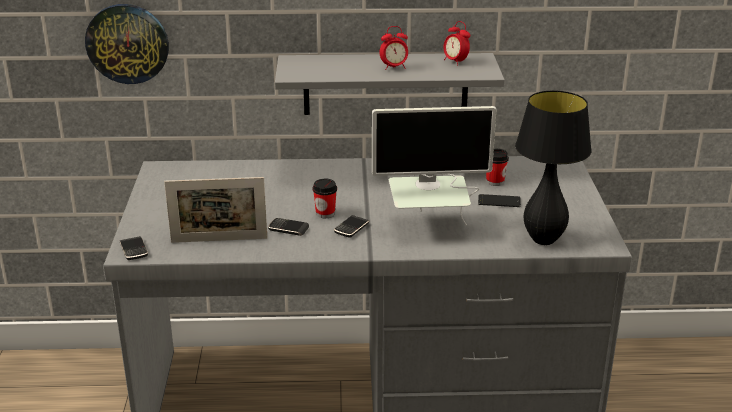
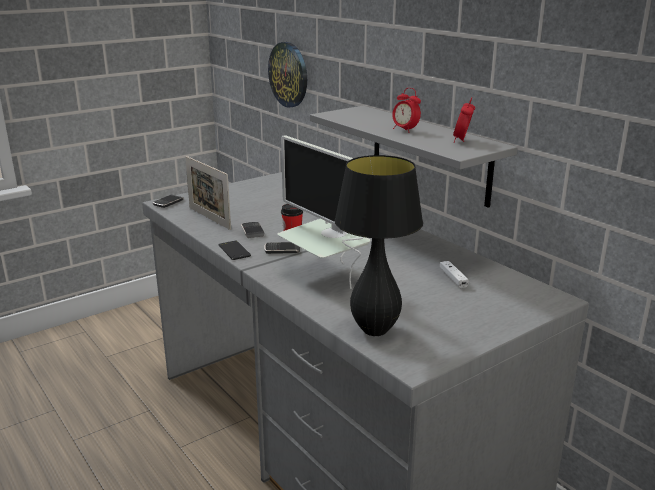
camera: 55 degrees right, 5 degrees down
phone [478,194,521,207] -> phone moved to [219,241,251,260]
cup [486,149,509,186] -> white game controller [440,261,469,288]

